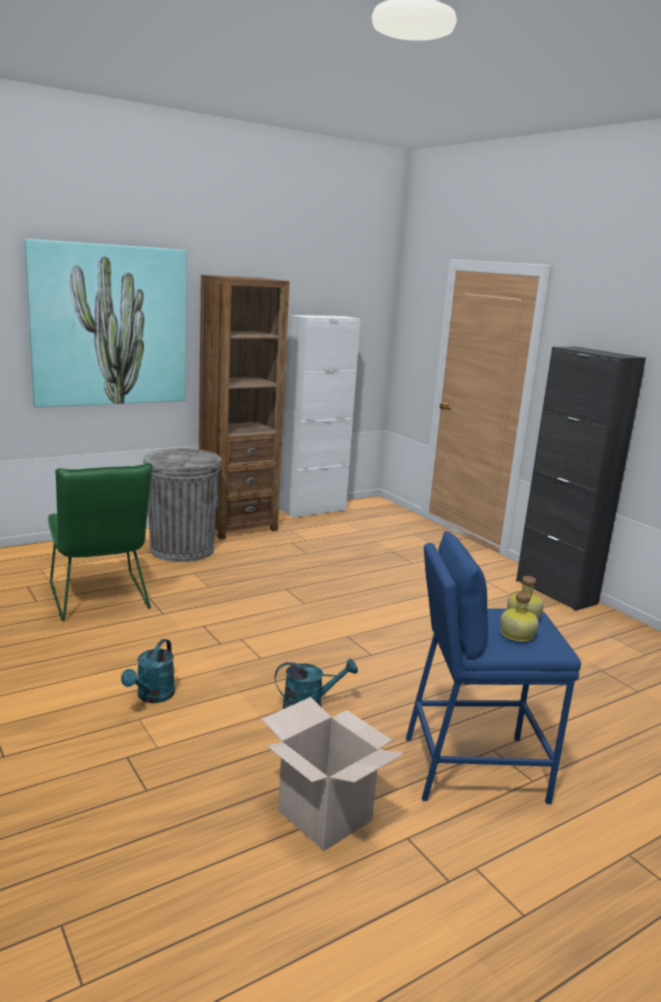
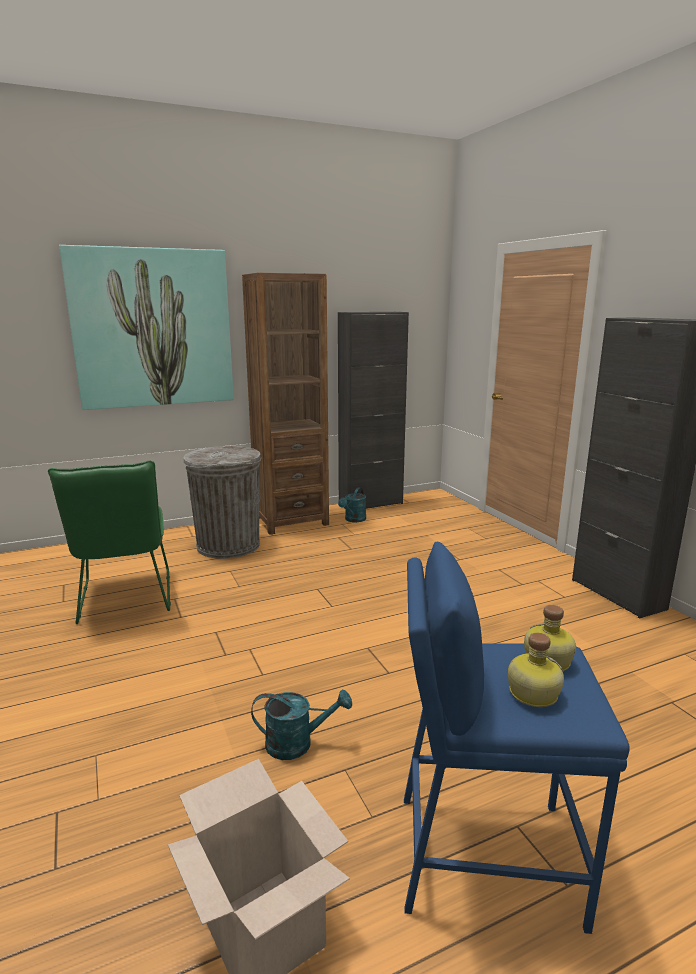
camera: 10 degrees right, 0 degrees up
turquoise watering can [121,639,175,703] -> turquoise watering can moved to [338,487,366,522]
white cabinet [281,315,361,518] -> black cabinet [338,312,409,509]

